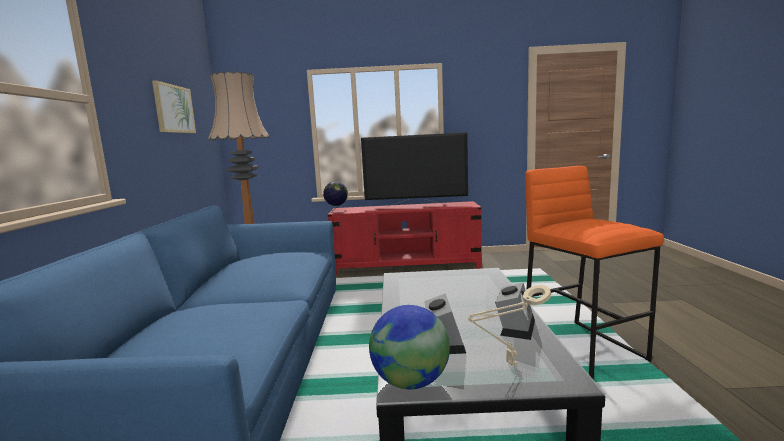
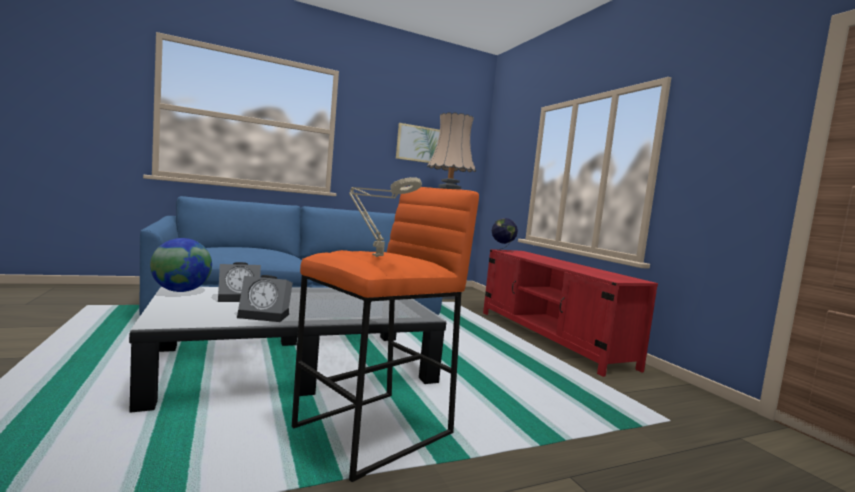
camera: 65 degrees right, 5 degrees down
television [361,132,468,207] -> none
beige table lamp [468,285,551,365] -> beige table lamp moved to [349,177,422,257]

